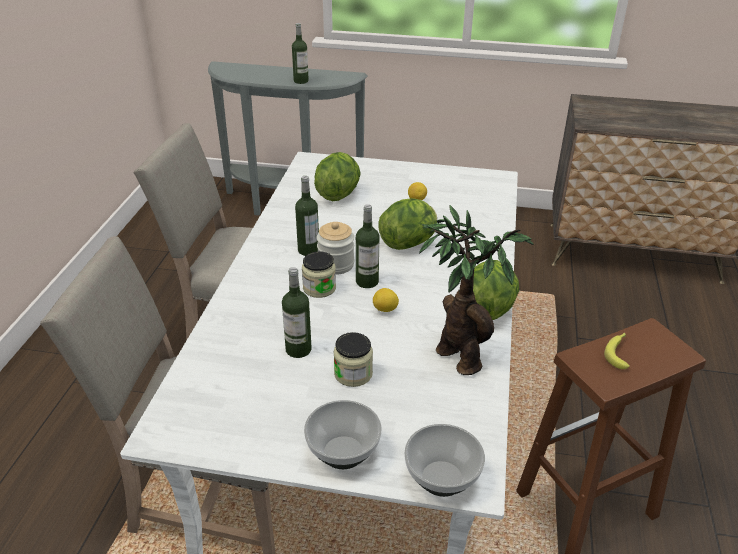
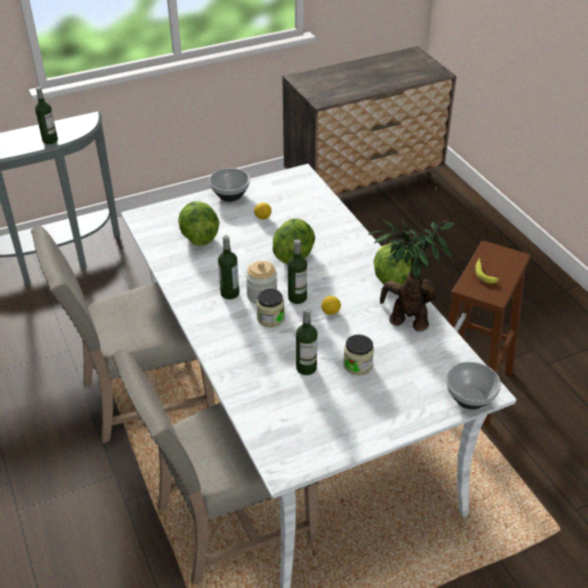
camera: 35 degrees left, 5 degrees up
bowl [304,400,382,469] -> bowl moved to [209,168,250,202]

